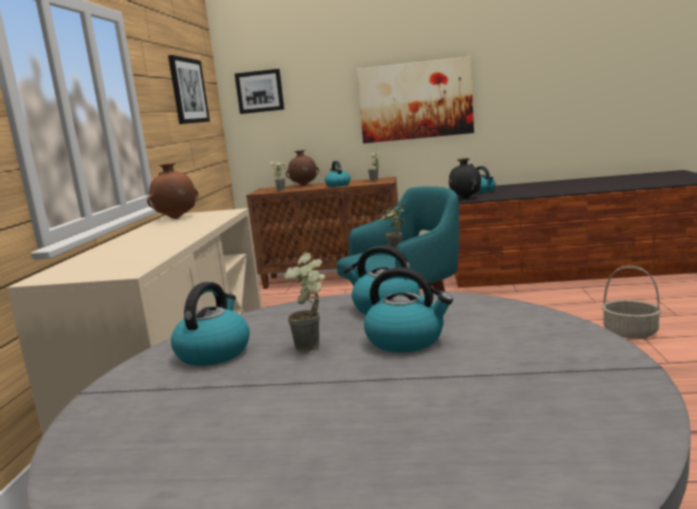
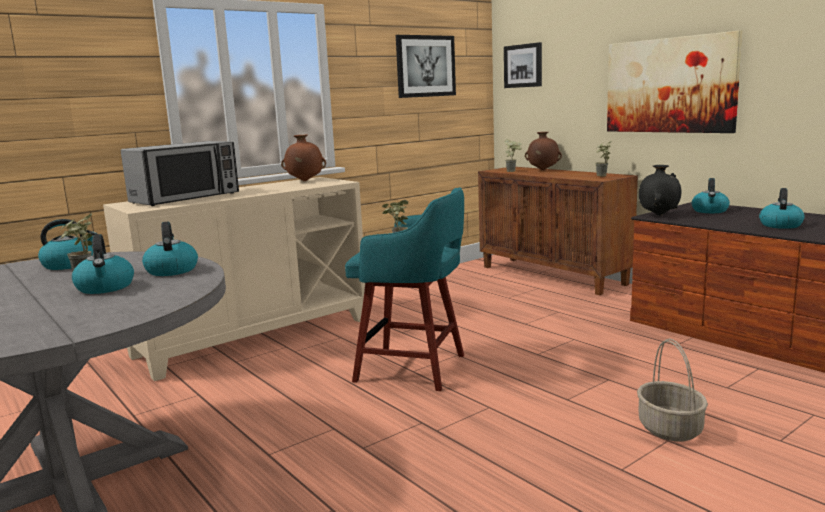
camera: 45 degrees right, 0 degrees up
kettle [325,161,351,187] -> kettle moved to [759,188,805,229]
none -> microwave [120,141,239,206]

